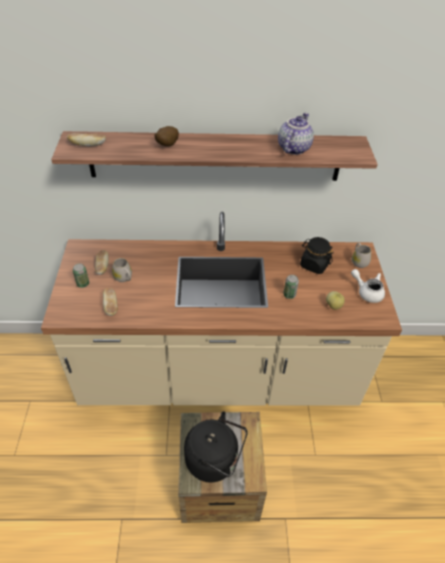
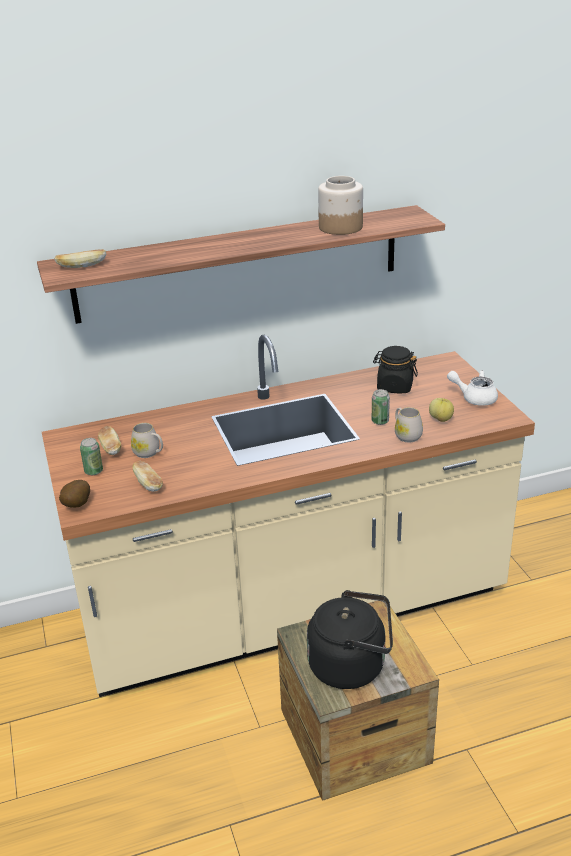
camera: 15 degrees left, 15 degrees down
potato [154,126,179,146] -> potato moved to [59,480,90,508]
teapot [278,113,314,155] -> jar [318,176,363,235]
white mug [352,243,371,268] -> white mug moved to [395,407,423,442]

